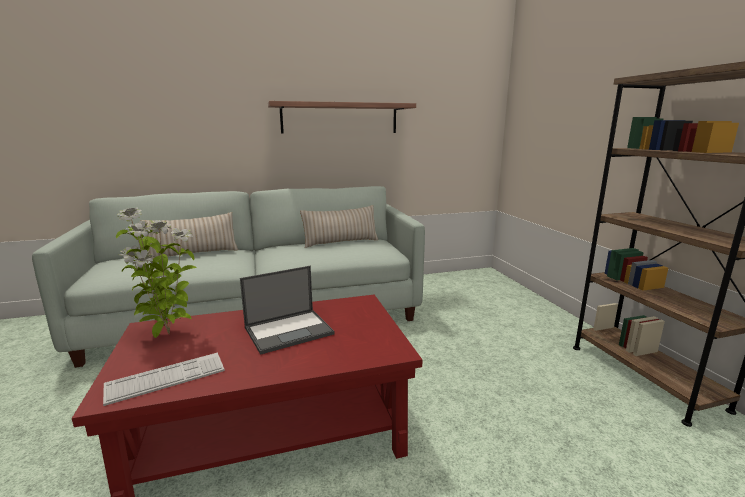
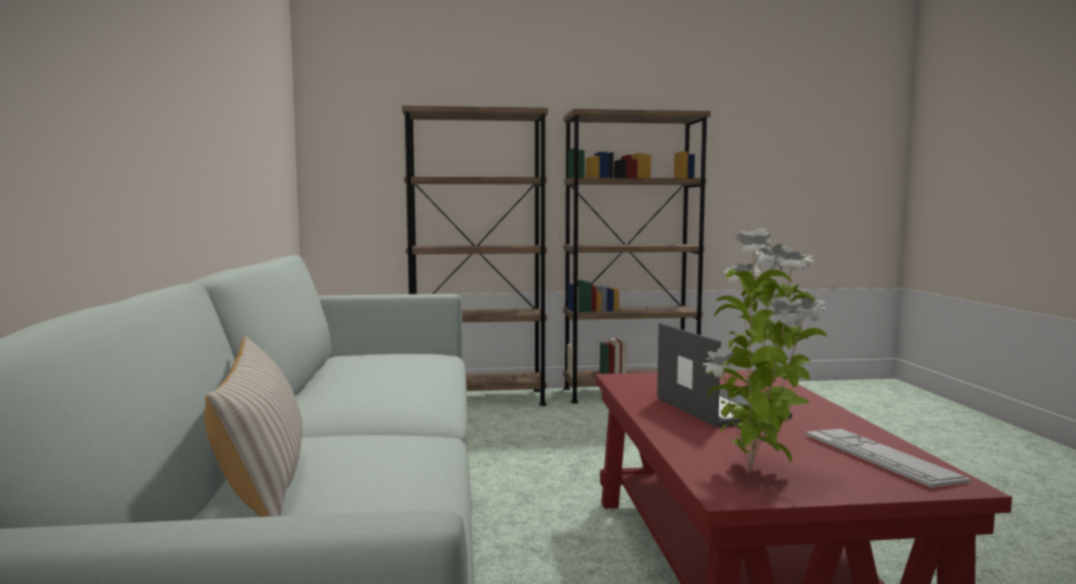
camera: 80 degrees left, 10 degrees down
shelf [268,101,416,134] -> none
beige pillow [300,205,378,248] -> none
none -> brown bookcase [402,106,548,406]

